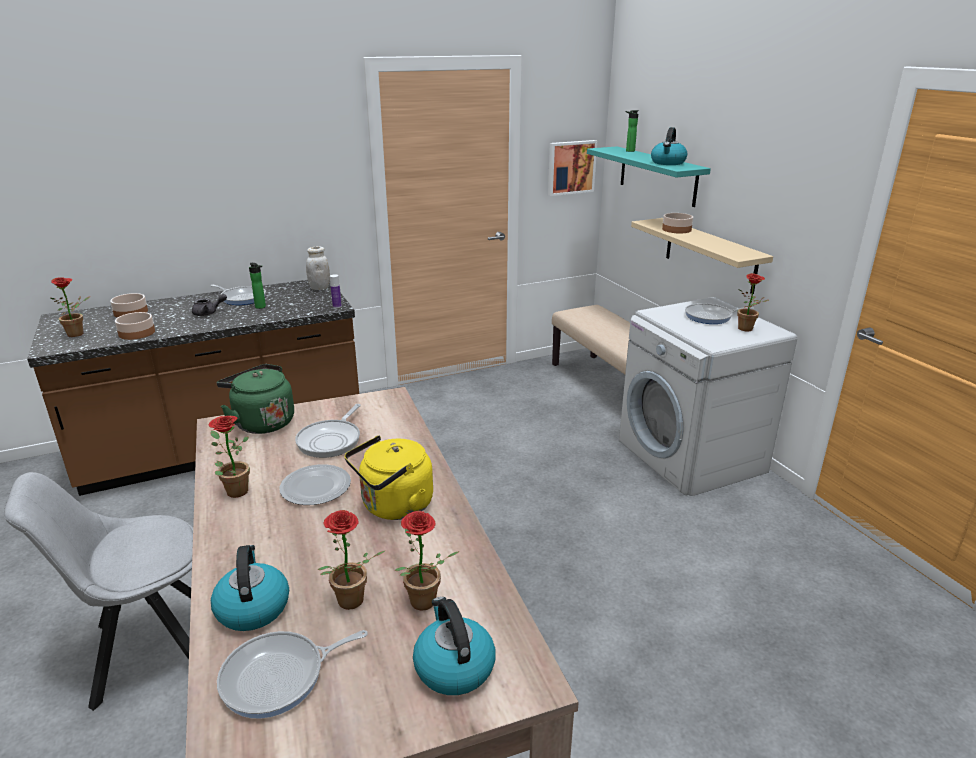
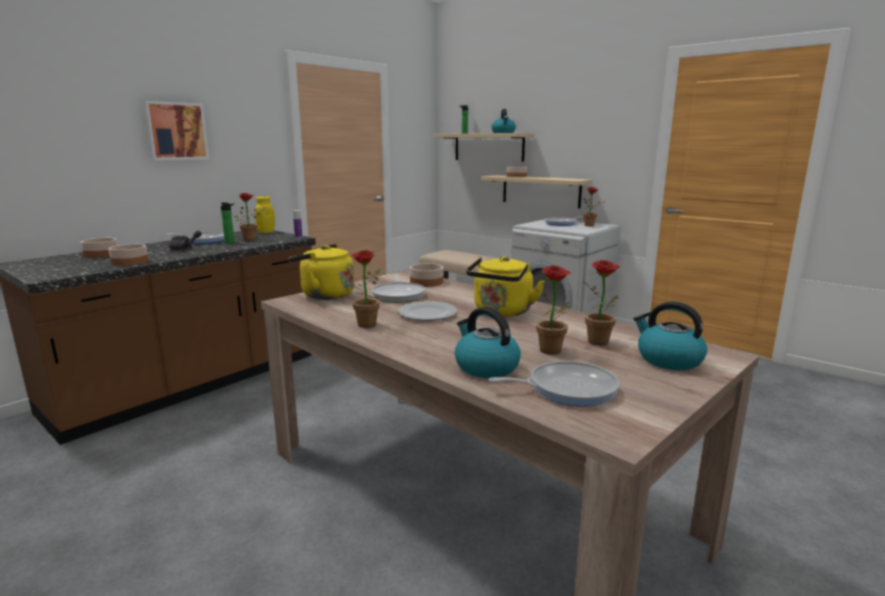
camera: 25 degrees left, 10 degrees down
grey chair [4,472,193,711] -> none
potted plant [50,277,90,337] -> potted plant moved to [234,193,267,241]
green kettle [217,364,294,434] -> yellow kettle [288,244,354,300]
frying pan [217,630,368,719] -> frying pan turned 135 degrees counterclockwise [489,361,620,406]
white jar [306,247,330,290] -> yellow jar [255,196,275,233]
picture [548,140,597,196] -> picture moved to [143,101,209,160]
turquoise shelf [587,146,711,207] -> beige shelf [433,133,534,162]
none -> bowl [410,263,443,287]

